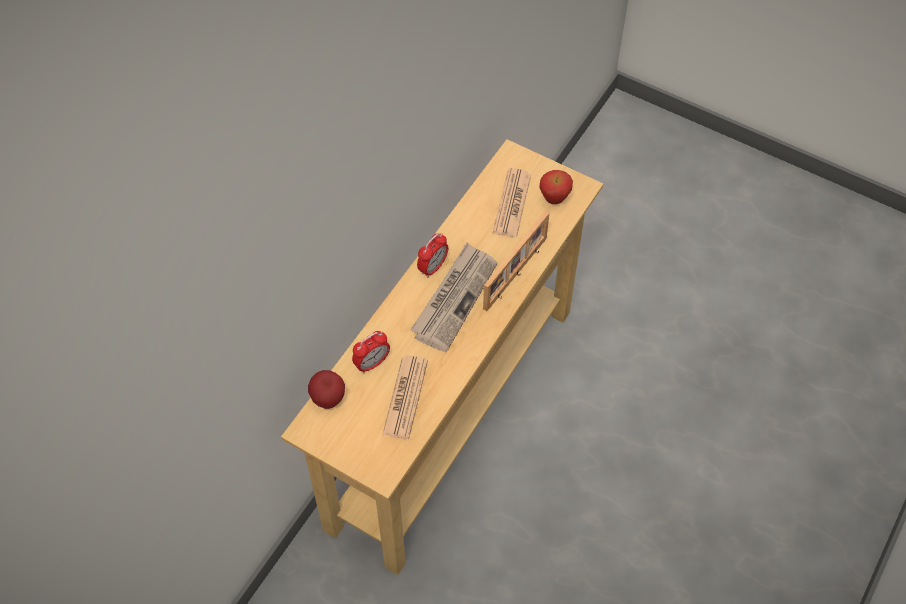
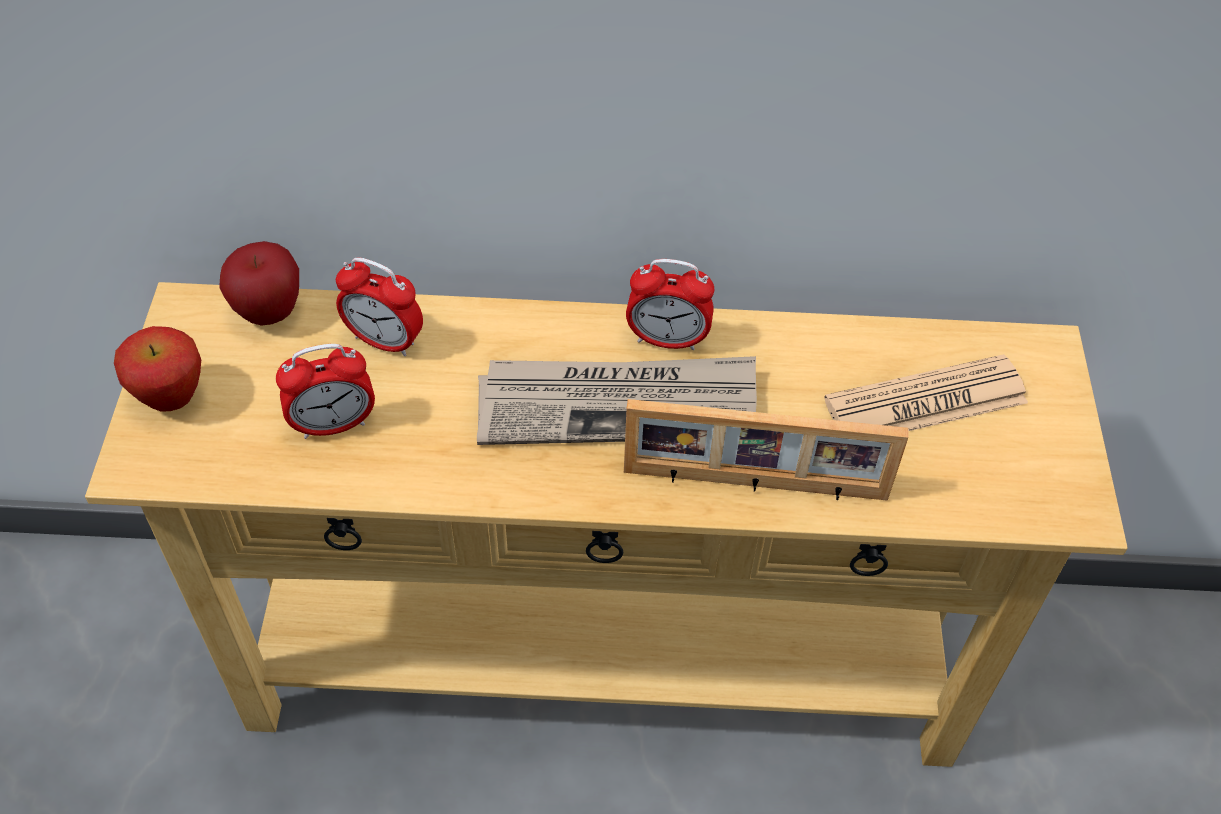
camera: 60 degrees right, 5 degrees down
newspaper [382,356,428,439] -> alarm clock [276,344,375,439]
apple [539,170,573,204] -> apple moved to [114,326,201,412]

